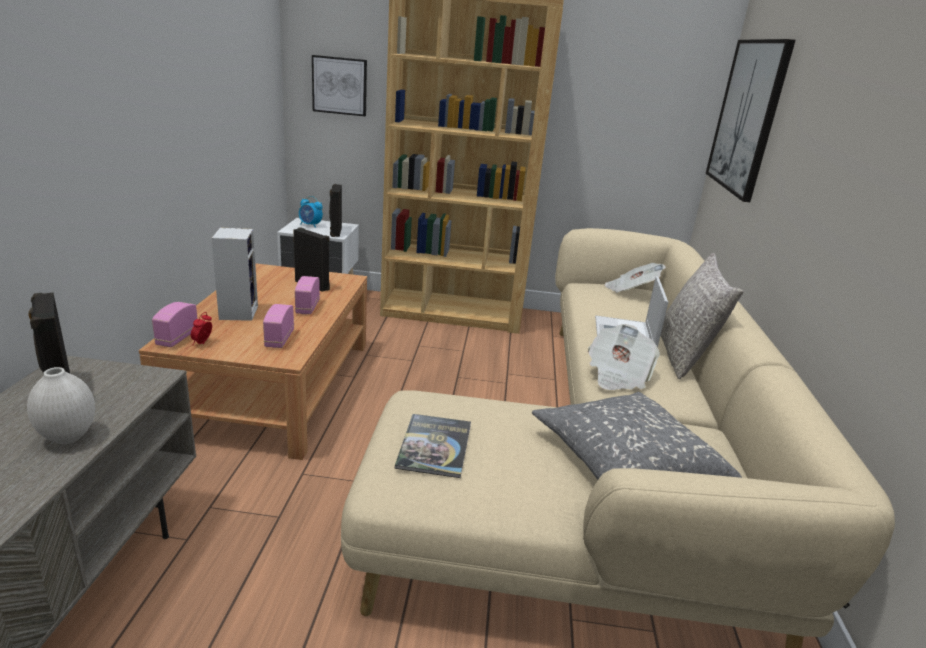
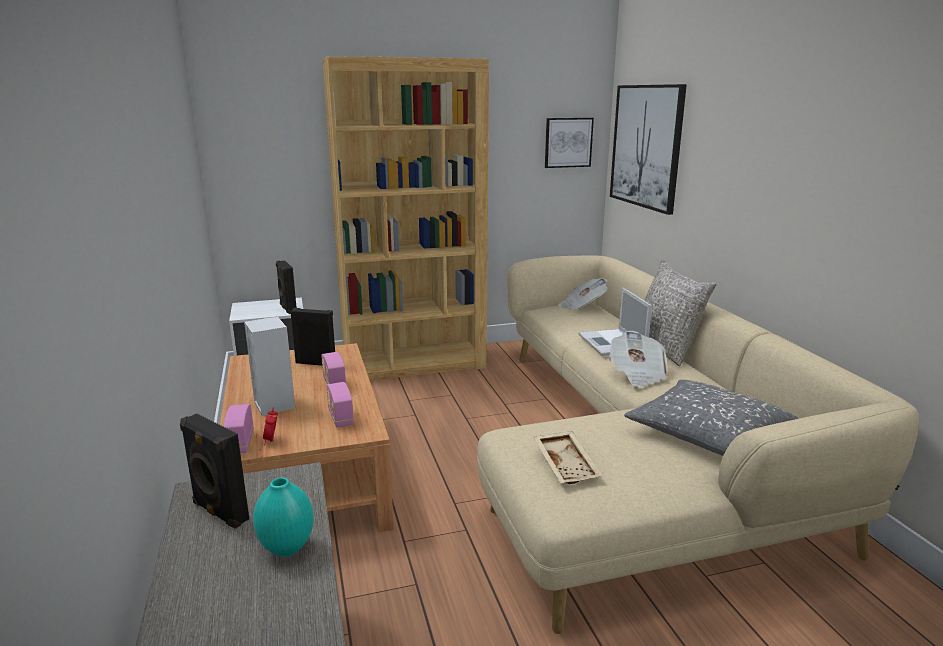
camera: 20 degrees left, 5 degrees down
white vase [27,367,95,444] -> turquoise vase [253,477,314,557]
alarm clock [299,196,323,228] -> none
picture [312,55,367,116] -> picture moved to [545,118,594,168]
book [395,414,471,478] -> beige tray [534,431,603,484]

